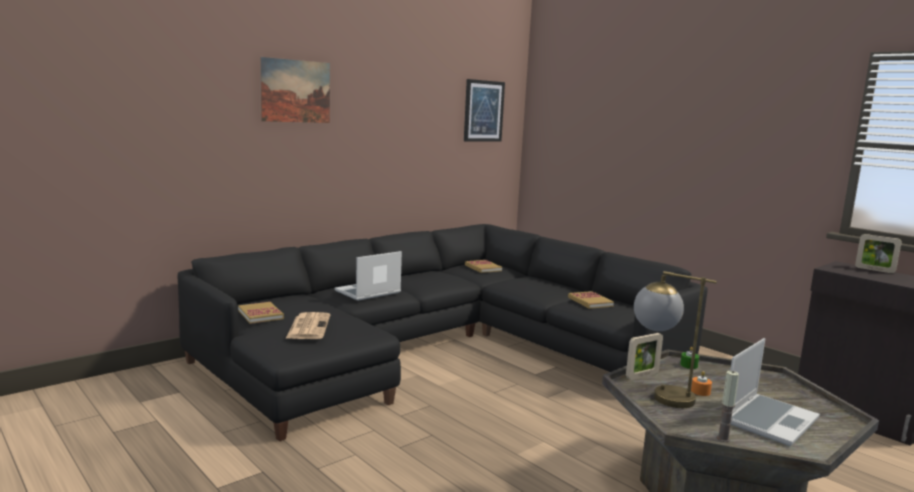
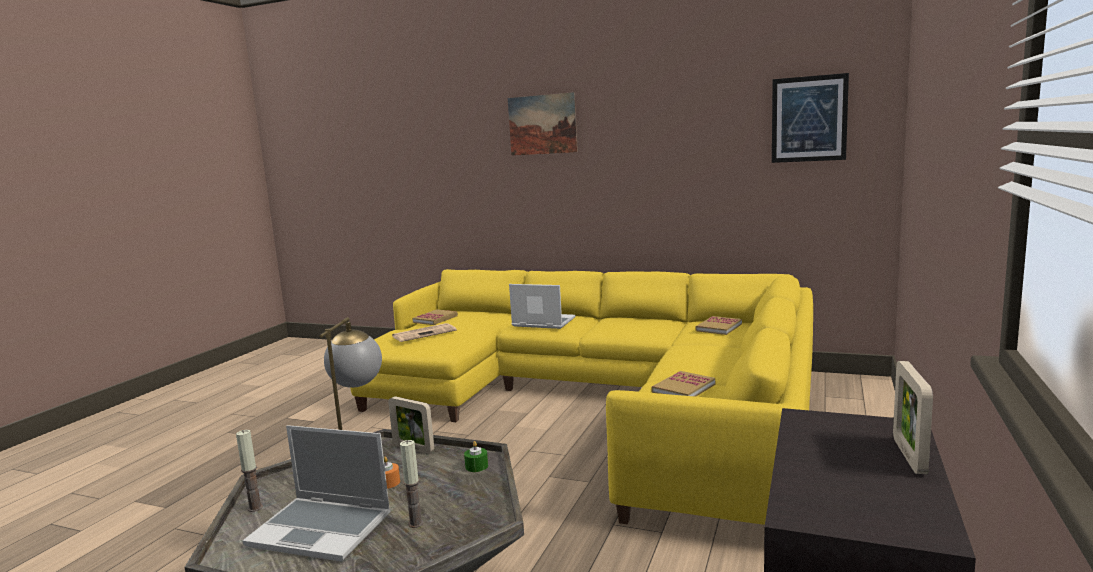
camera: 65 degrees right, 0 degrees up
black sofa [178,224,708,441] -> yellow sofa [350,269,813,525]
none -> candle [400,440,424,528]

